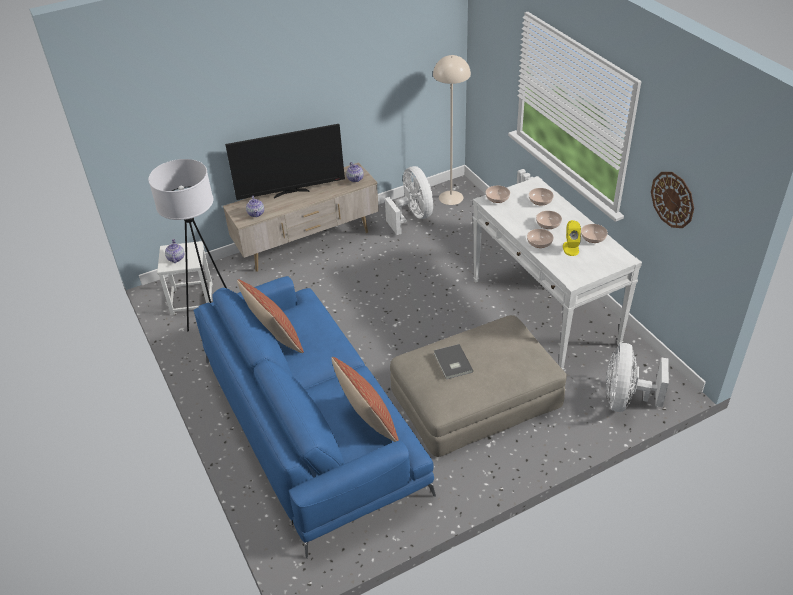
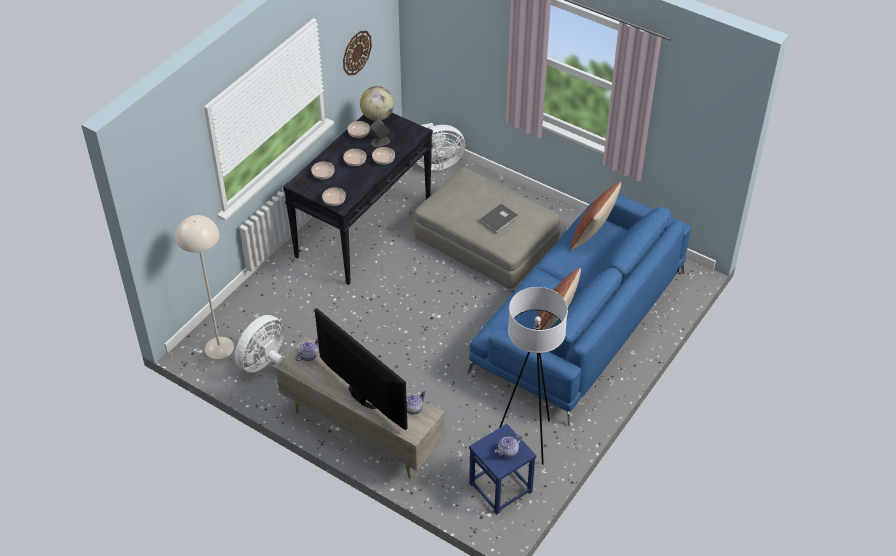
camera: 120 degrees left, 5 degrees up
white stool [157,241,213,315] -> blue stool [469,424,537,514]
white console table [473,176,642,369] -> black console table [283,113,433,285]
yellow speaker [563,220,581,256] -> grey speaker [370,118,390,147]
none -> globe [360,86,394,121]

